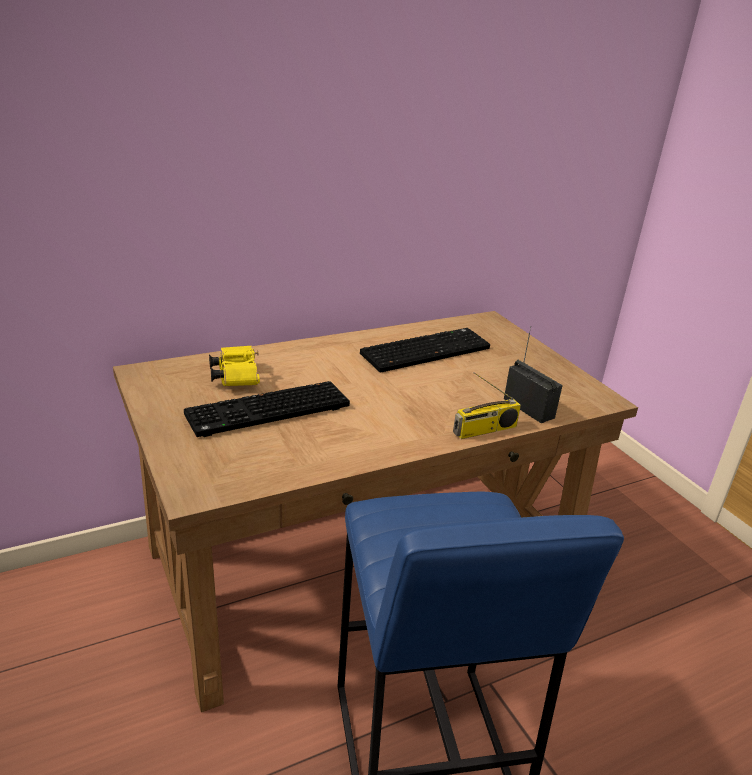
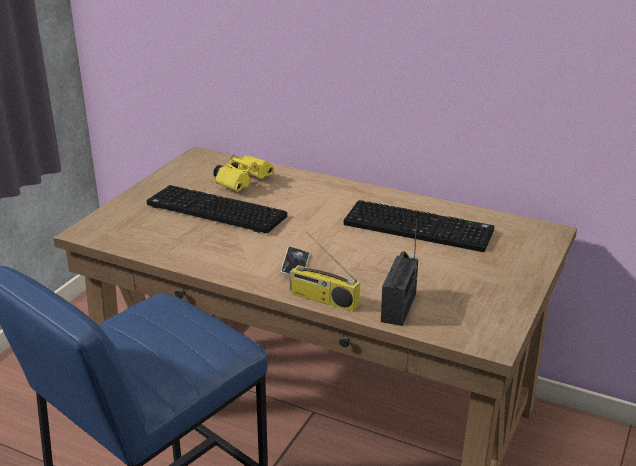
camera: 55 degrees right, 0 degrees up
none -> phone [281,247,310,276]

